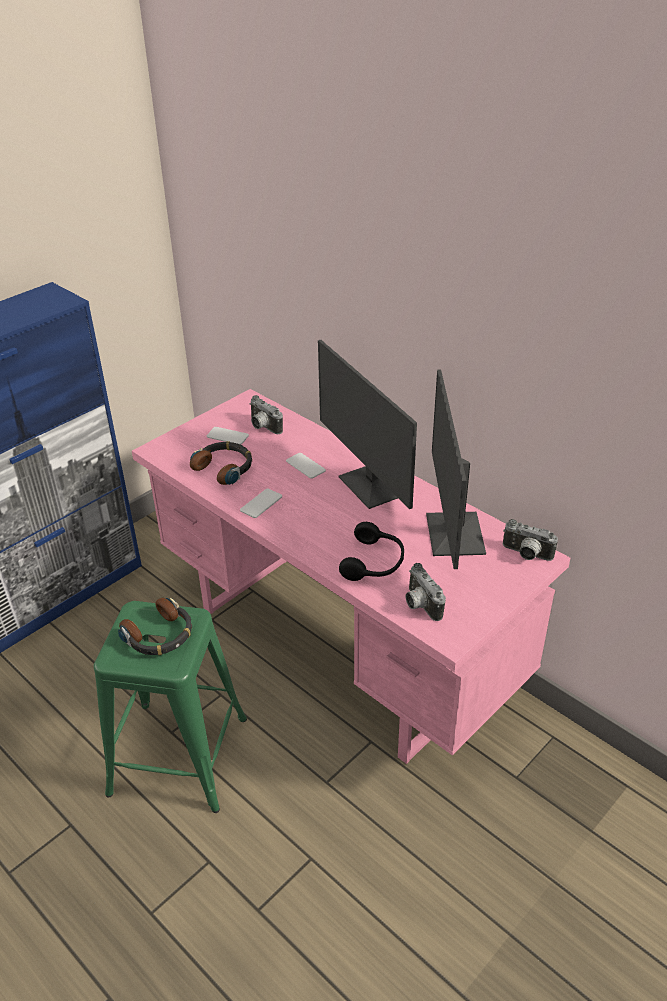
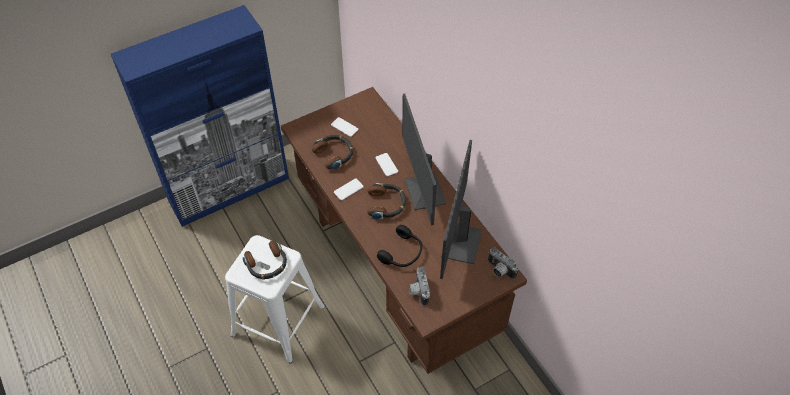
camera: 15 degrees right, 15 degrees up
green stool [94,601,247,813] -> white stool [225,235,325,363]
pink desk [132,389,570,764] -> brown desk [281,87,527,374]
camera [250,395,283,434] -> none
none -> headphones [367,183,406,219]

